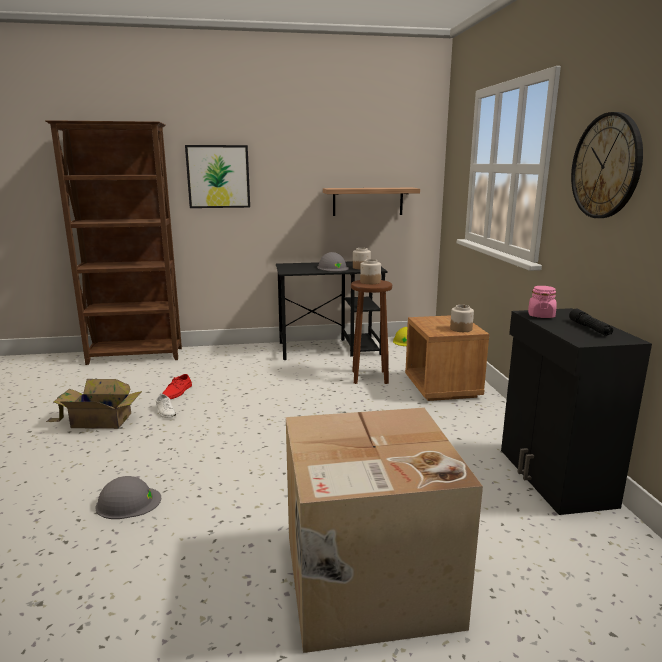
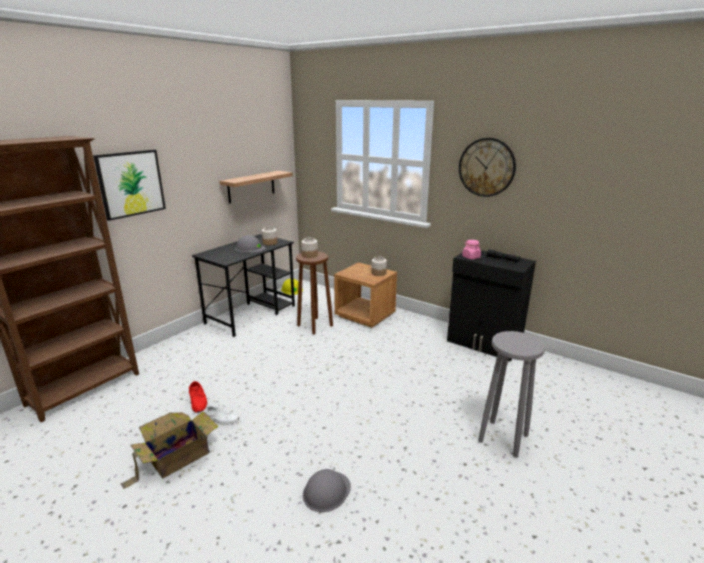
camera: 45 degrees left, 5 degrees up
cardboard box [286,408,483,653] -> grey stool [478,331,545,458]

